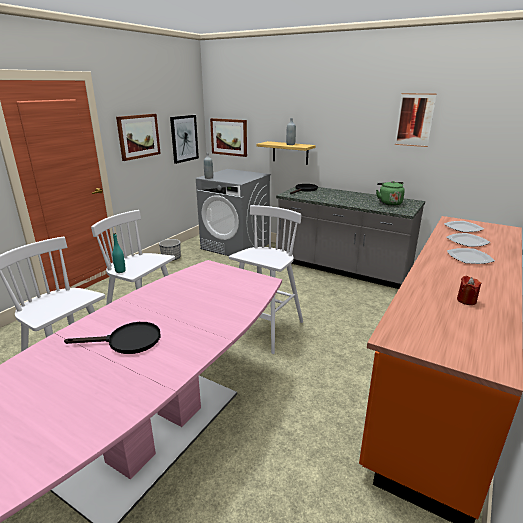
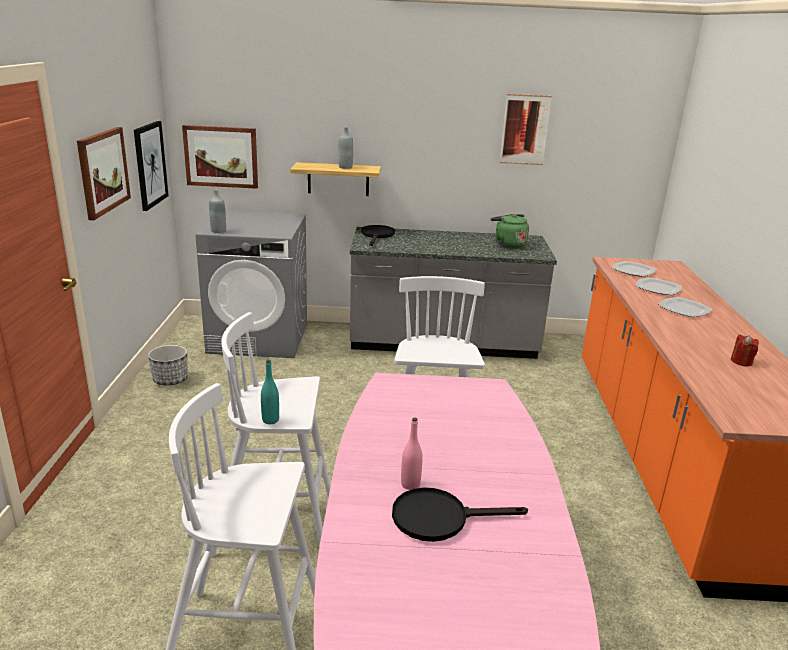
camera: 30 degrees left, 0 degrees up
black frying pan [64,322,161,354] -> black frying pan turned 150 degrees counterclockwise [392,487,528,542]
none -> pink bottle [401,418,423,490]

